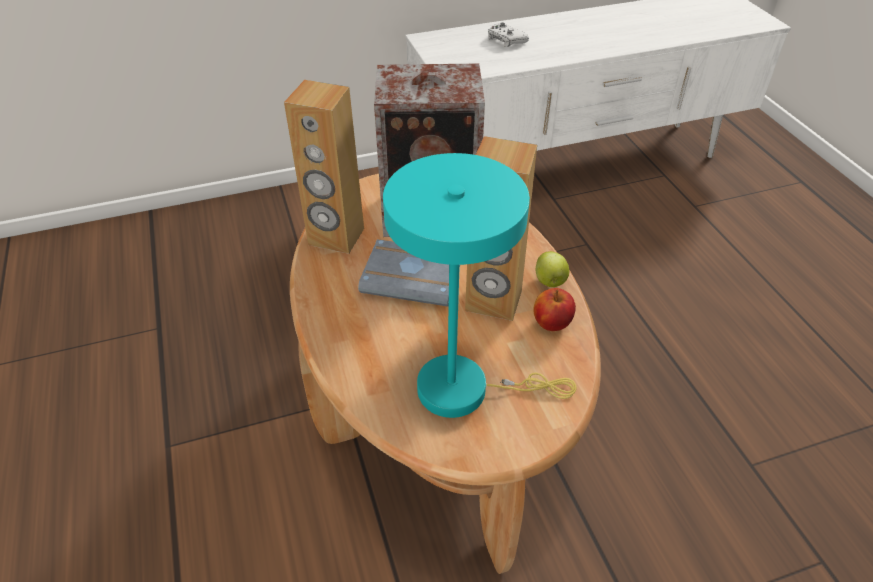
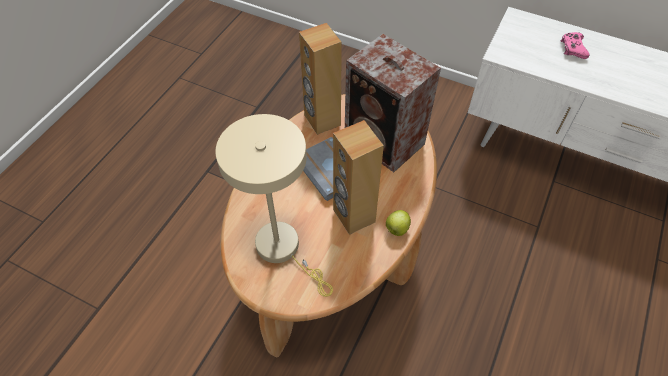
camera: 45 degrees right, 10 degrees up
turquoise table lamp [383,153,577,418] -> beige table lamp [215,114,333,297]
white game controller [488,23,529,47] -> pink game controller [561,32,590,59]
apple [533,288,576,331] -> none

